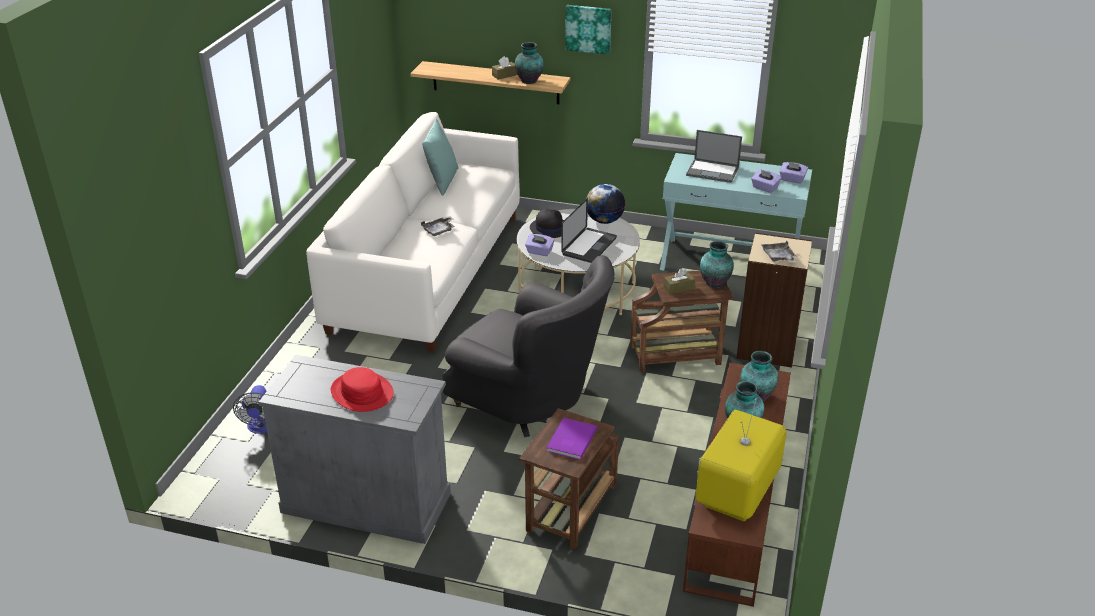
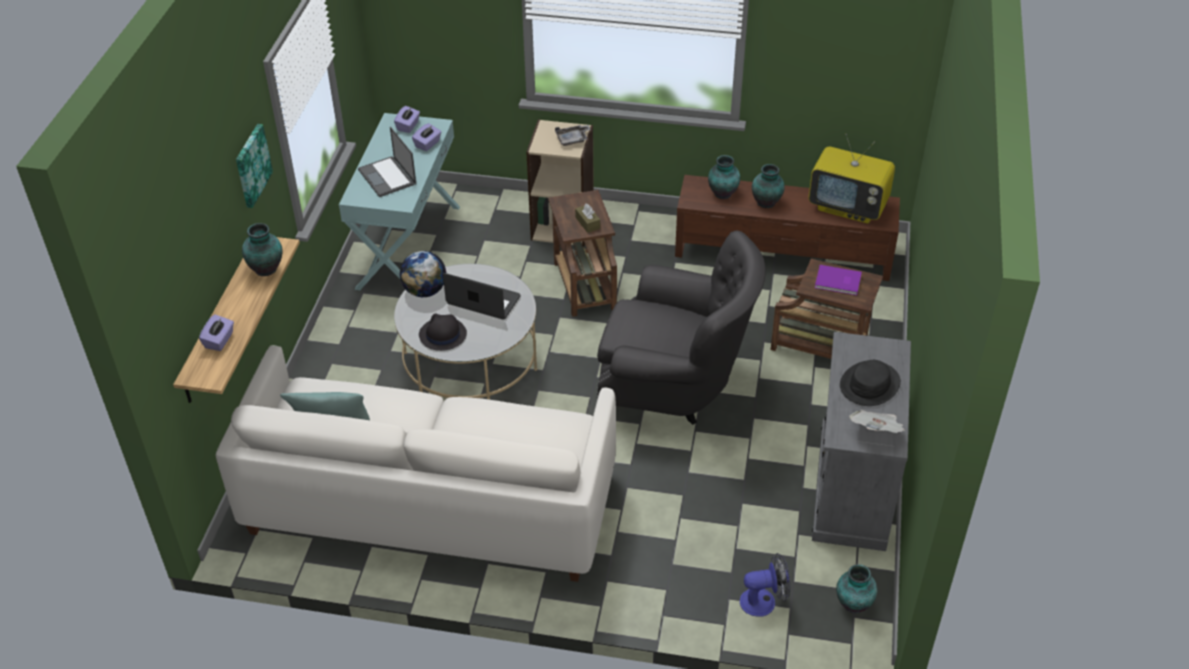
camera: 95 degrees left, 10 degrees up
red hat [331,367,394,412] -> black hat [840,360,901,406]
grey tray [421,216,455,236] -> none
grey armchair [443,255,615,437] -> grey armchair turned 75 degrees clockwise [597,230,766,425]
brown tissue box [492,56,518,80] -> none
purple tissue box [525,234,555,256] -> purple tissue box moved to [199,315,234,351]
laptop [686,130,742,183] -> laptop turned 135 degrees clockwise [358,127,416,197]
vase [700,241,734,288] -> vase moved to [836,564,877,613]
none -> newspaper [849,410,905,433]

